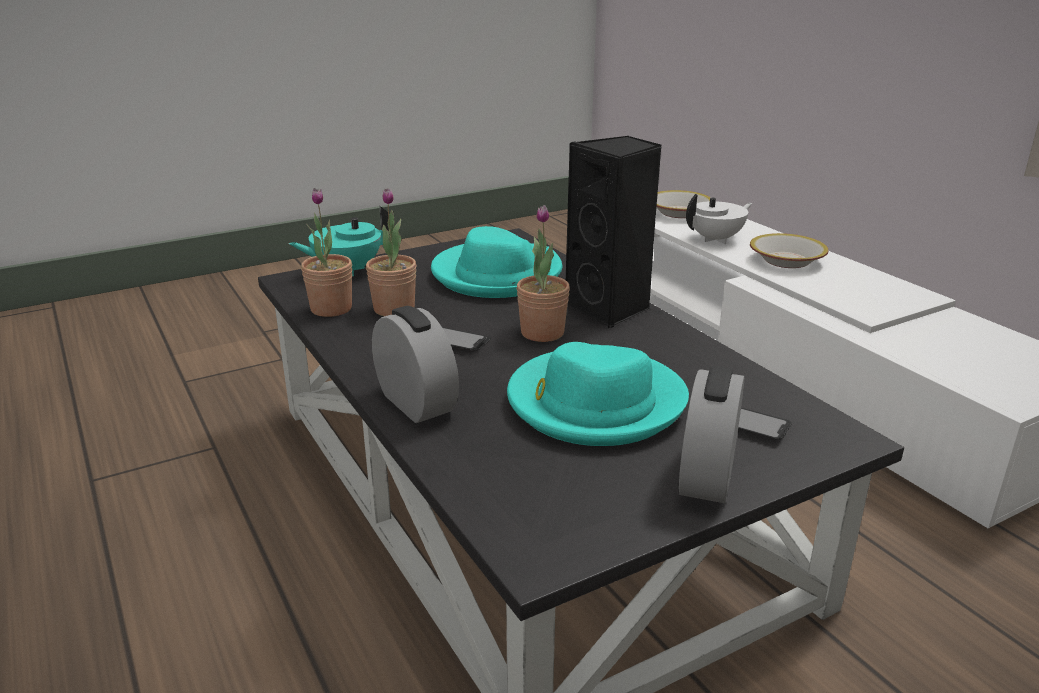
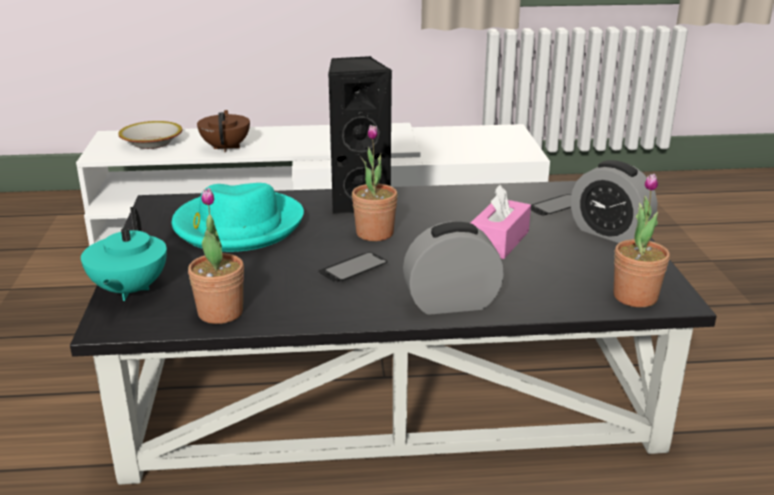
camera: 65 degrees left, 0 degrees up
potted plant [366,188,417,316] -> potted plant moved to [614,174,670,307]
turquoise hat [507,342,689,446] -> pink tissue box [471,184,531,259]
white teapot [686,194,753,244] -> brown teapot [197,110,250,152]
bowl [750,233,828,268] -> none

